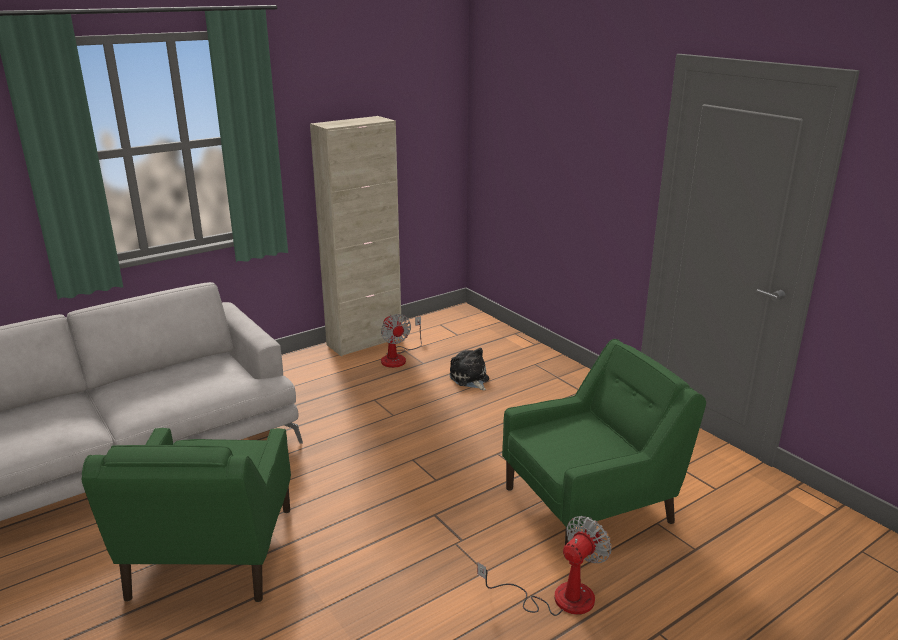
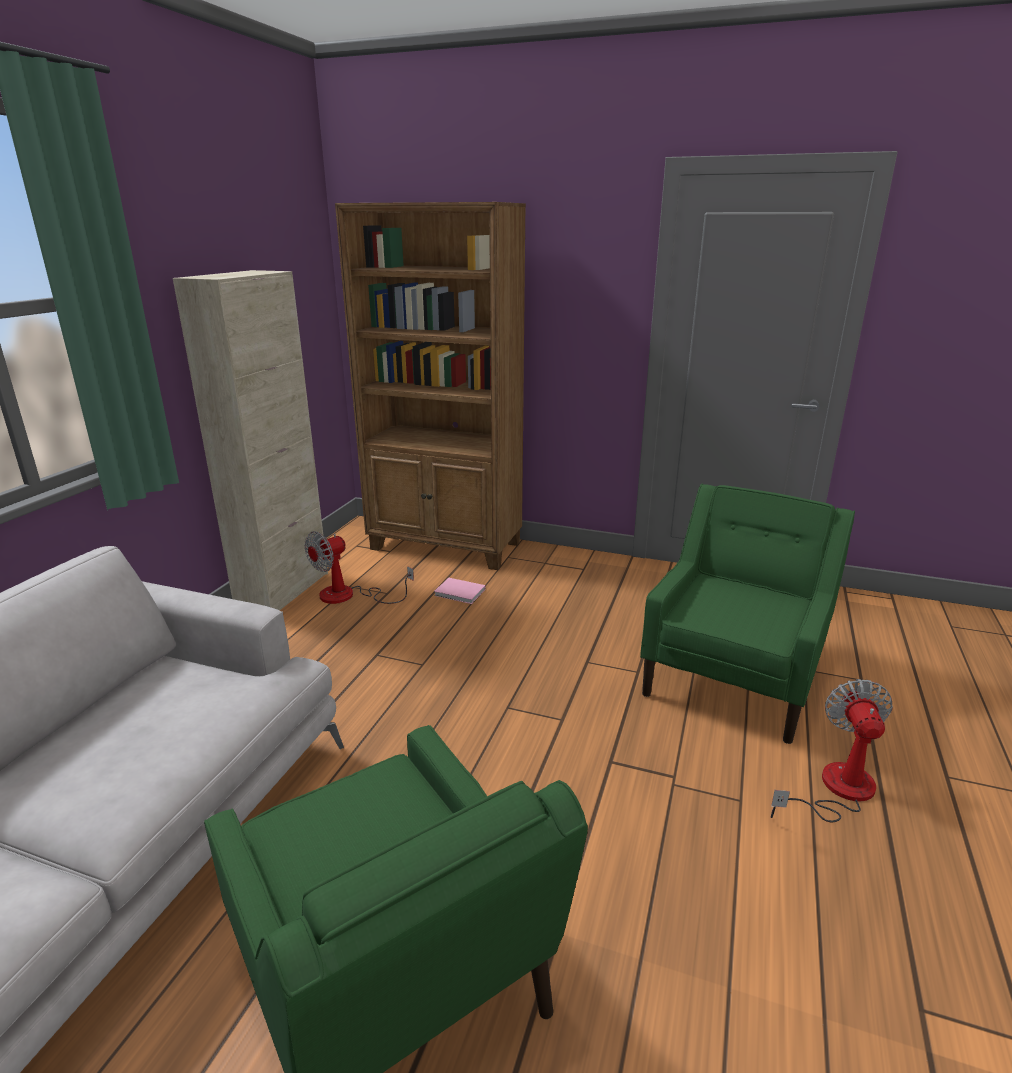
camera: 35 degrees left, 0 degrees up
fan [381,314,422,368] -> fan turned 105 degrees clockwise [305,531,414,604]
plush toy [450,348,489,390] -> pink book [434,578,485,604]
none -> brown bookcase [335,202,526,570]

